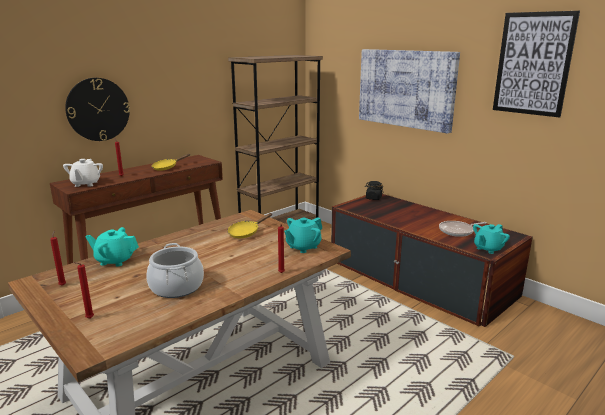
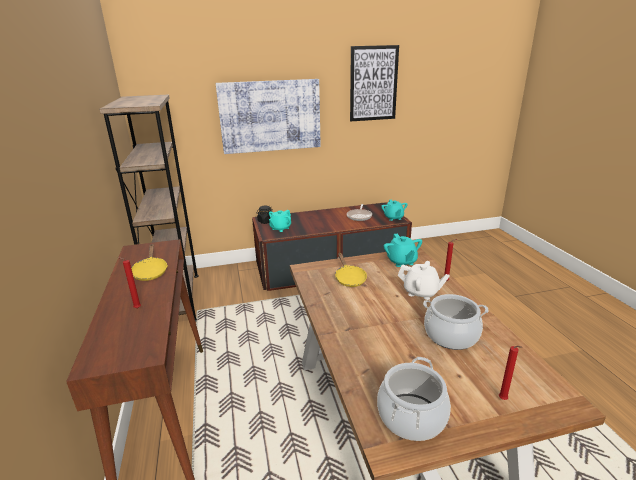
camera: 60 degrees left, 5 degrees up
red candle [50,230,66,286] -> cooking pot [377,357,451,441]
white teapot [63,159,103,187] -> white teapot moved to [398,261,450,300]
wall clock [65,78,130,141] -> none
turquoise teapot [85,227,139,266] -> turquoise teapot moved to [269,210,291,232]

